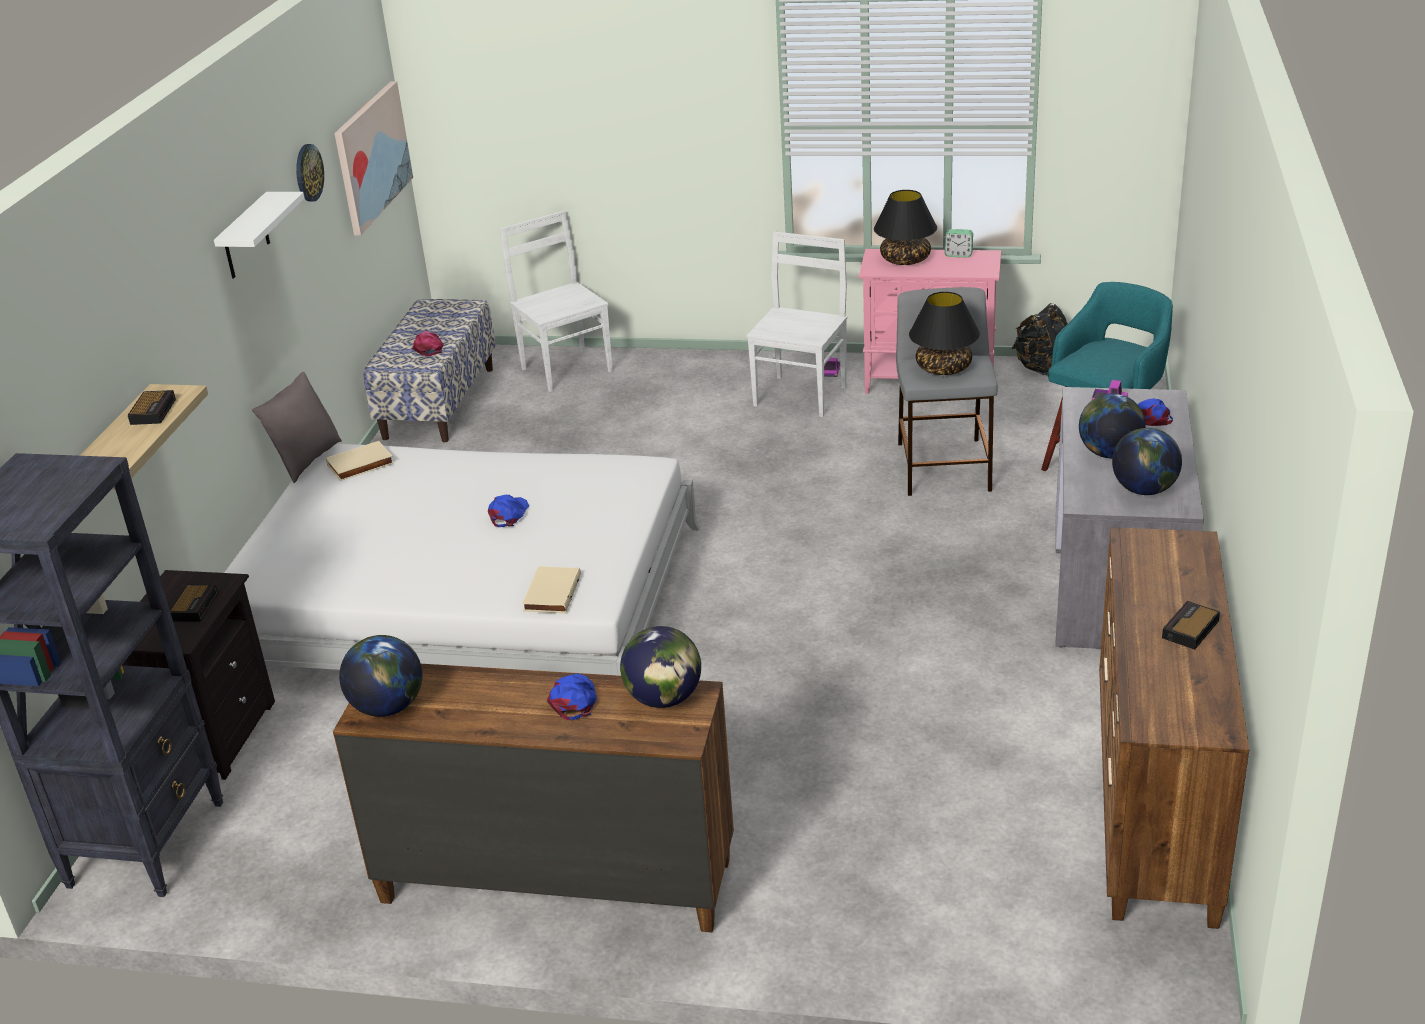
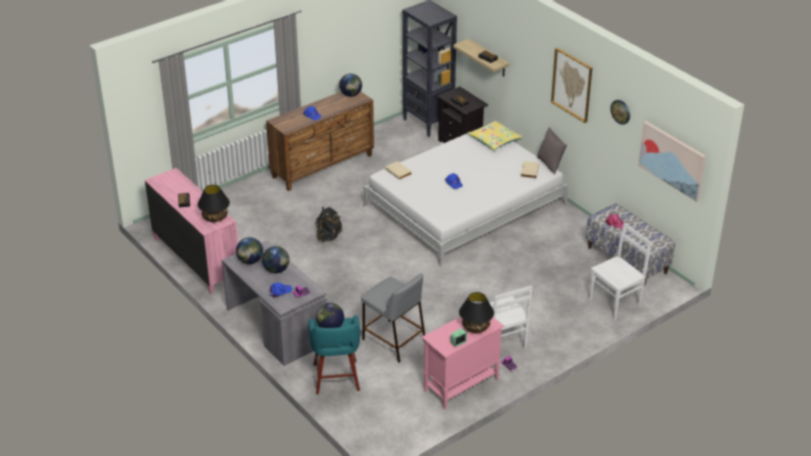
camera: 130 degrees right, 5 degrees up
white shelf [214,192,304,279] -> picture [551,48,592,123]
white chair [500,211,613,392] -> white chair turned 45 degrees counterclockwise [589,223,651,320]
globe [620,626,701,708] -> globe moved to [316,303,344,328]
black table lamp [909,292,980,375] -> black table lamp moved to [198,185,230,222]
black backpack [1011,303,1068,376] -> black backpack moved to [316,207,342,242]
brown dresser [1099,527,1249,929] -> pink dresser [145,168,238,294]
none -> yellow pillow [467,120,523,150]

